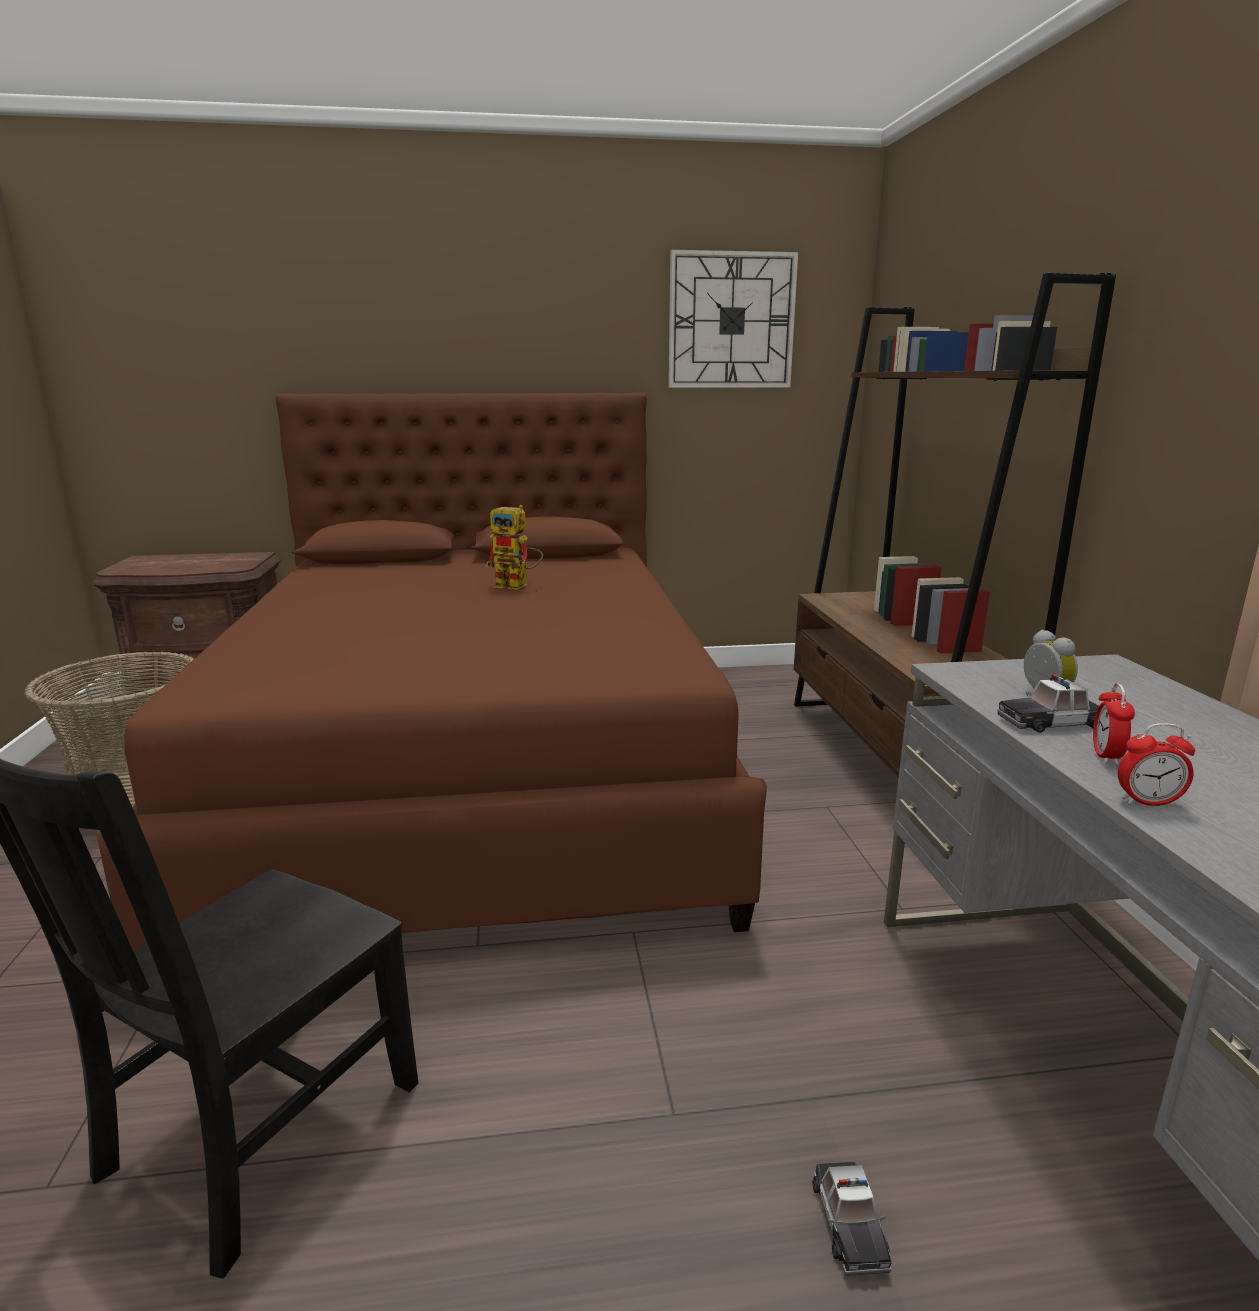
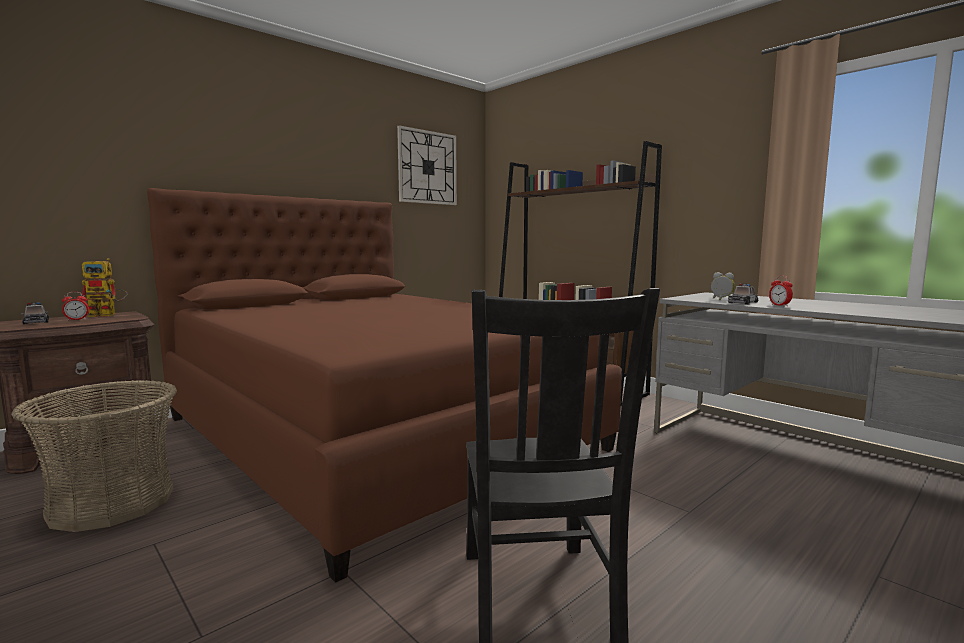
camera: 35 degrees left, 10 degrees down
toy robot [486,505,543,590] -> toy robot moved to [82,258,128,317]
toy car [812,1162,892,1276] -> toy car moved to [21,302,49,324]
alarm clock [1118,723,1195,807] -> alarm clock moved to [62,292,89,320]

